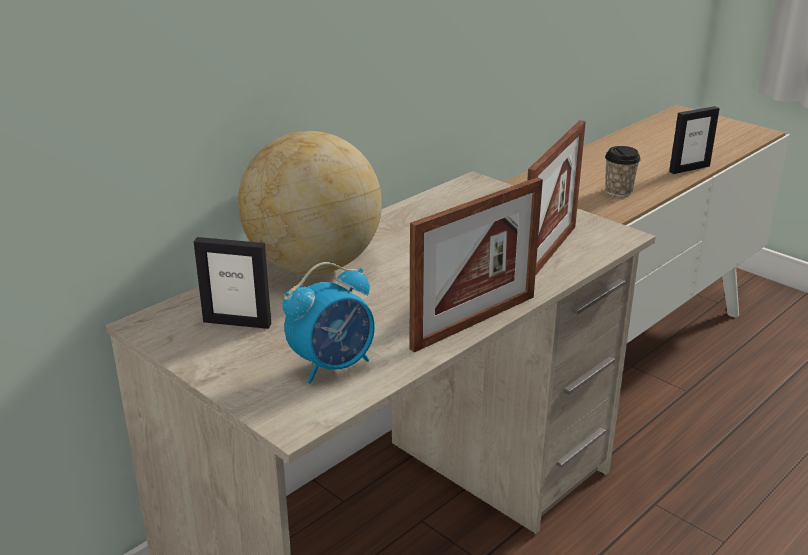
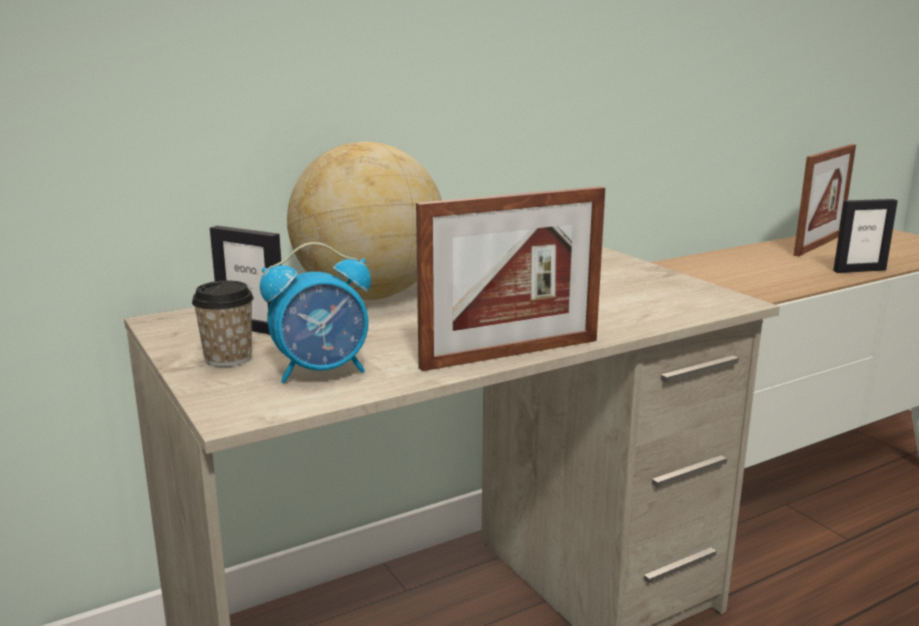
camera: 15 degrees right, 10 degrees down
picture frame [527,120,586,276] -> picture frame moved to [794,144,856,256]
cup [605,146,641,197] -> cup moved to [192,280,254,367]

